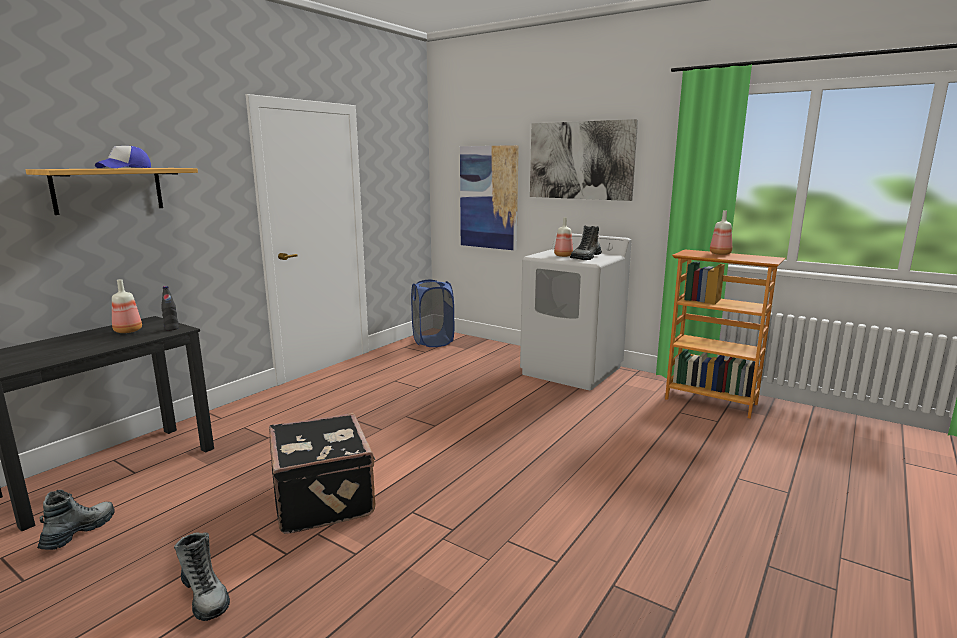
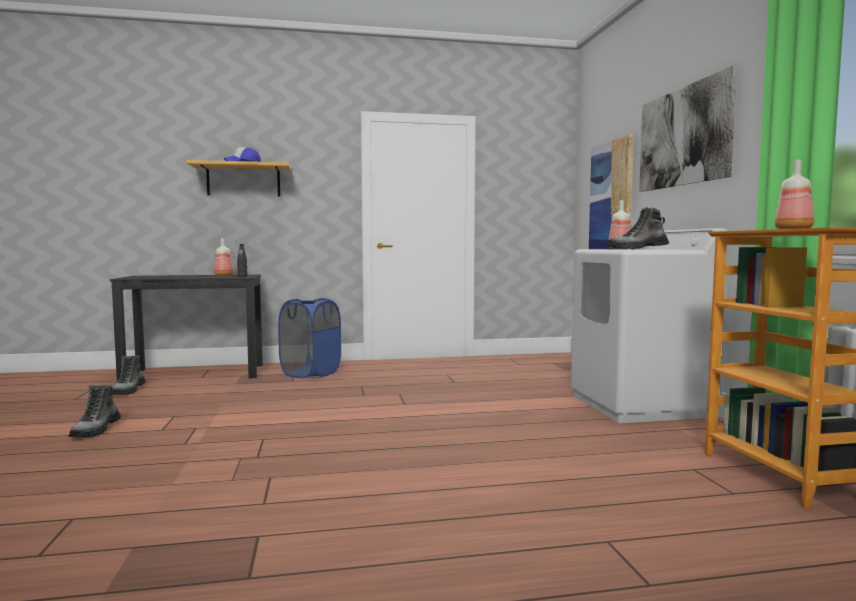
camera: 45 degrees right, 10 degrees down
boot [37,490,115,550] -> boot turned 120 degrees clockwise [112,356,146,395]
black suitcase [269,413,375,534] -> none
blue laundry basket [411,280,454,347] -> blue laundry basket moved to [278,298,341,378]

